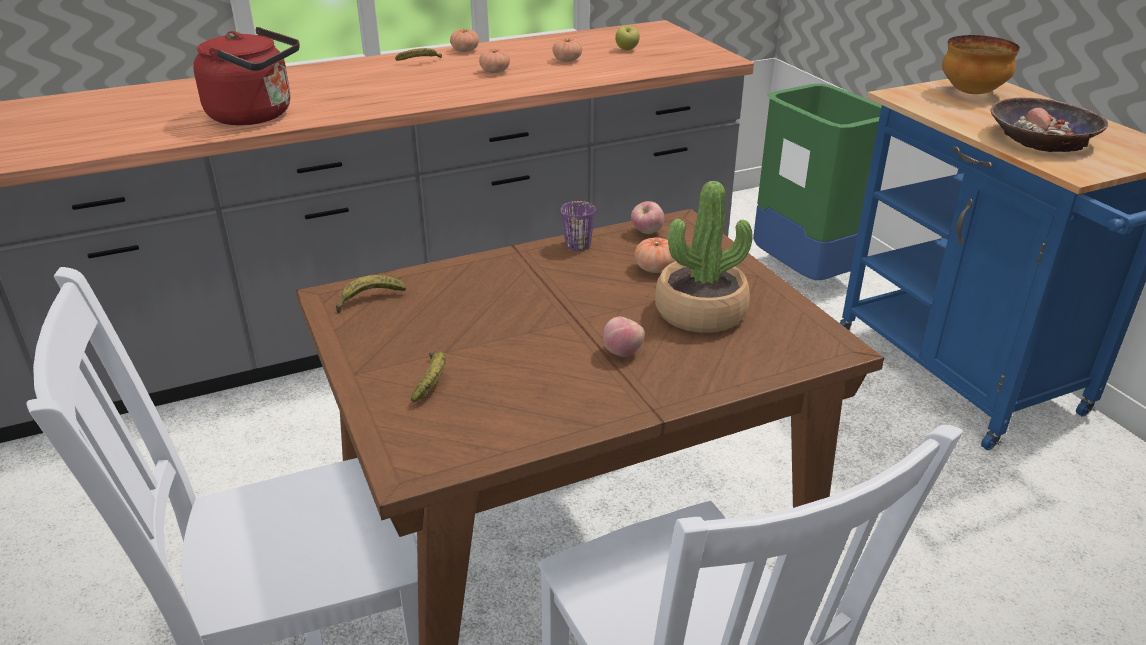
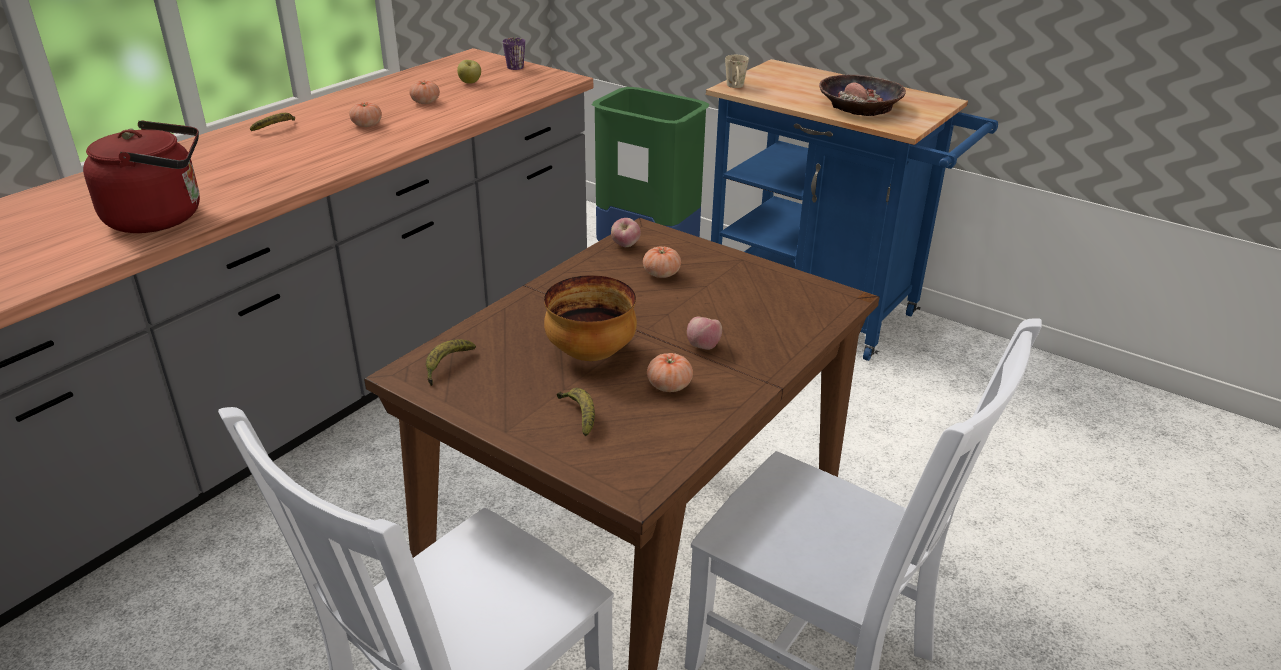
camera: 30 degrees left, 0 degrees up
tomato [450,29,479,52] -> tomato moved to [647,353,693,392]
purple mug [561,201,596,251] -> purple mug moved to [503,38,525,70]
potted plant [655,181,753,333] -> none
bowl [942,35,1020,94] -> bowl moved to [544,275,637,361]
none -> beige mug [725,55,749,88]

